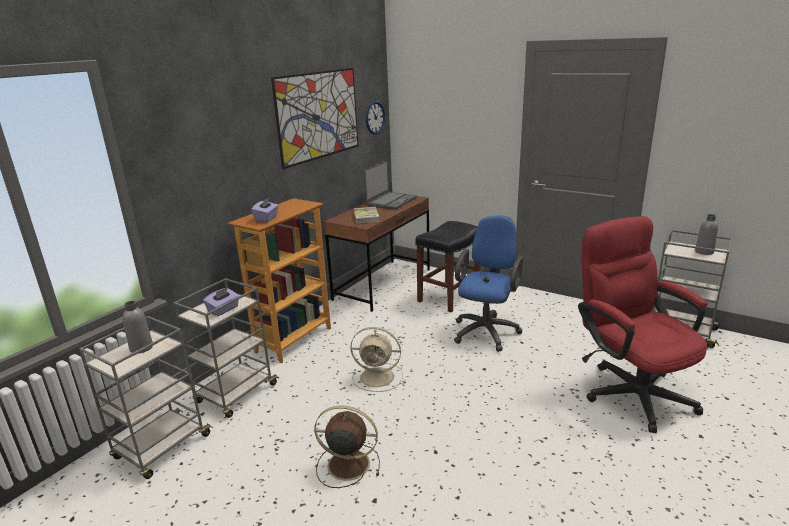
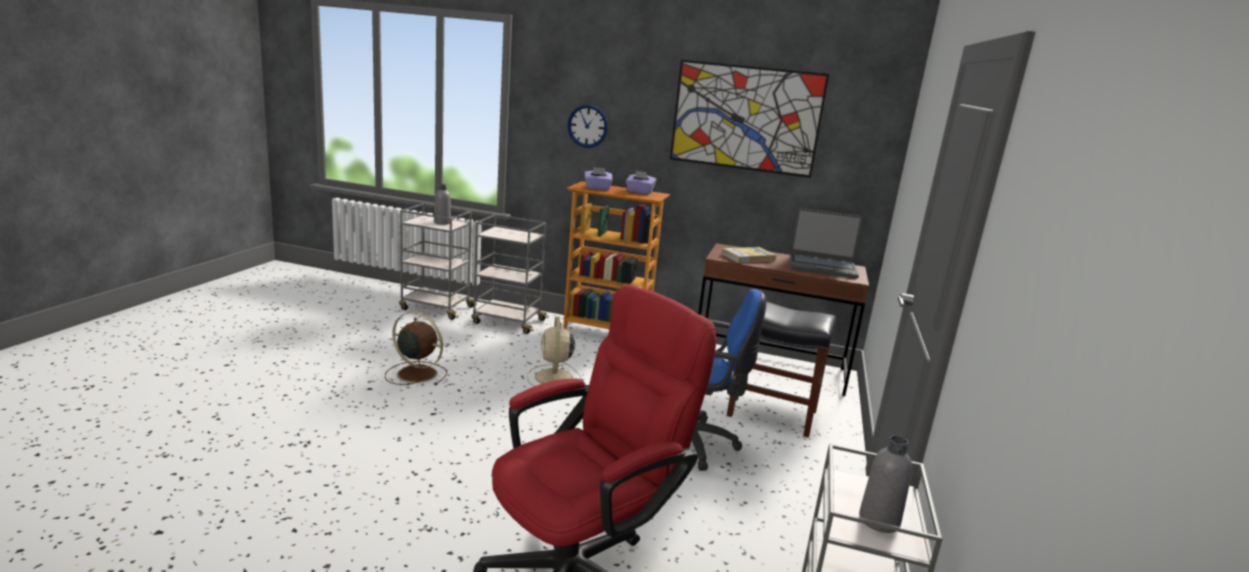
camera: 70 degrees right, 5 degrees down
purple tissue box [203,287,239,316] -> purple tissue box moved to [626,170,656,194]
brown fan [314,405,380,488] -> brown fan turned 60 degrees counterclockwise [385,312,447,385]
wall clock [366,101,385,135] -> wall clock moved to [567,105,608,148]

